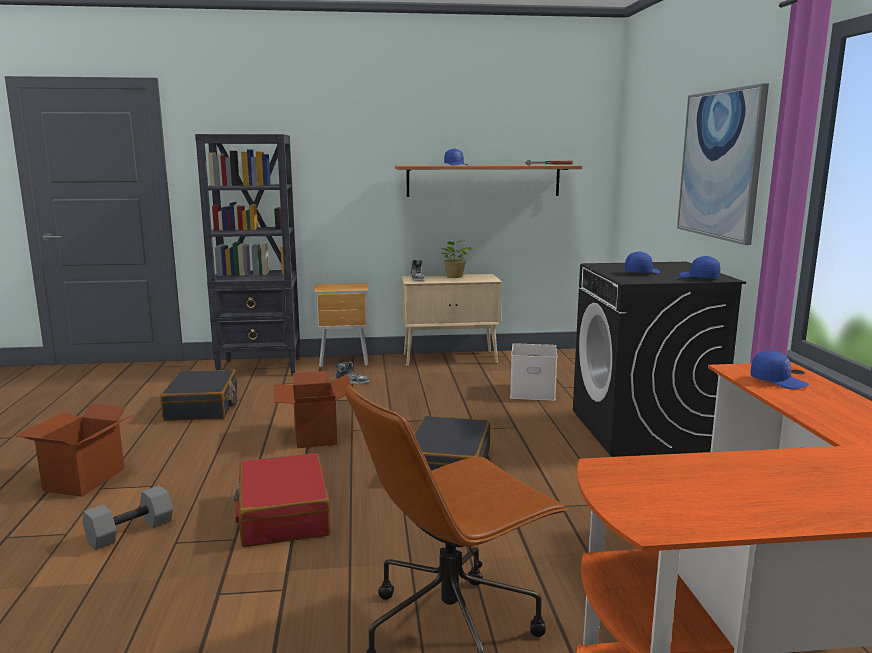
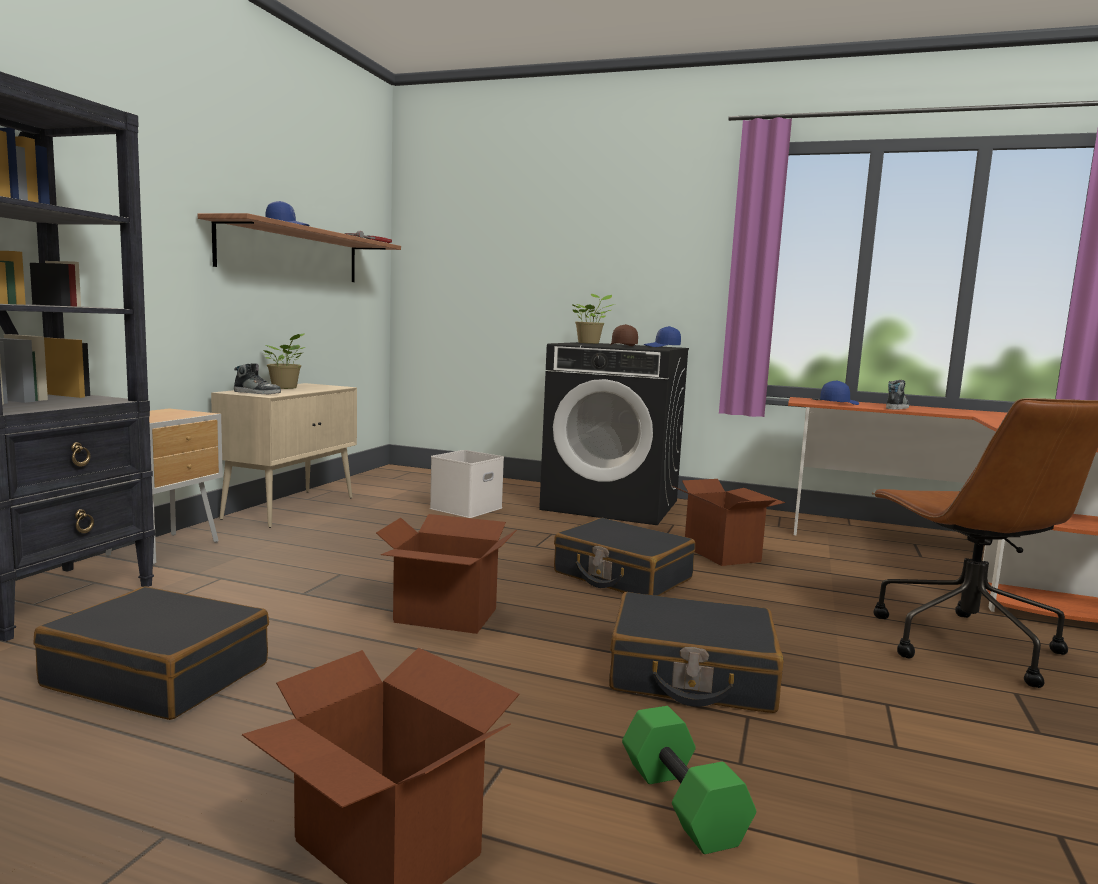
camera: 65 degrees left, 5 degrees down
grey dumbbell [83,486,173,550] -> green dumbbell [622,706,756,854]
red suitcase [233,453,331,547] -> black suitcase [609,592,783,713]
shoe [336,361,370,384] -> shoe moved to [886,380,909,410]
blue cap [625,251,660,274] -> brown cap [610,324,638,346]
picture [677,83,769,245] -> none
none -> potted plant [571,294,614,344]
none -> cardboard box [672,479,785,566]

